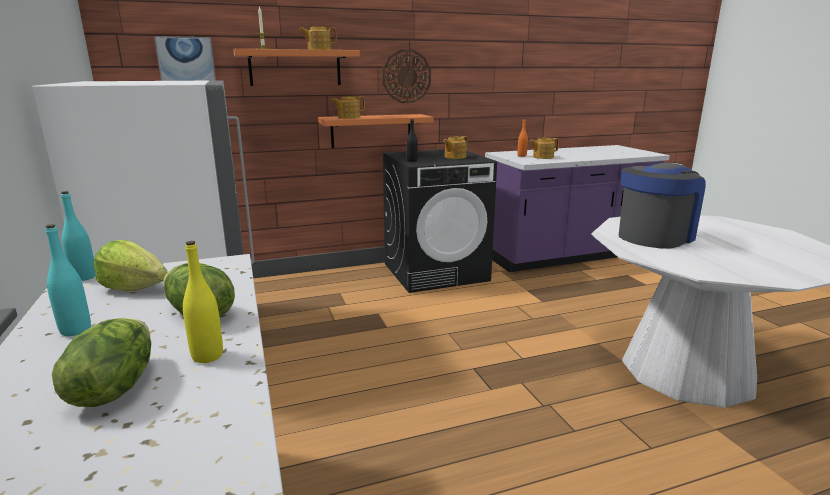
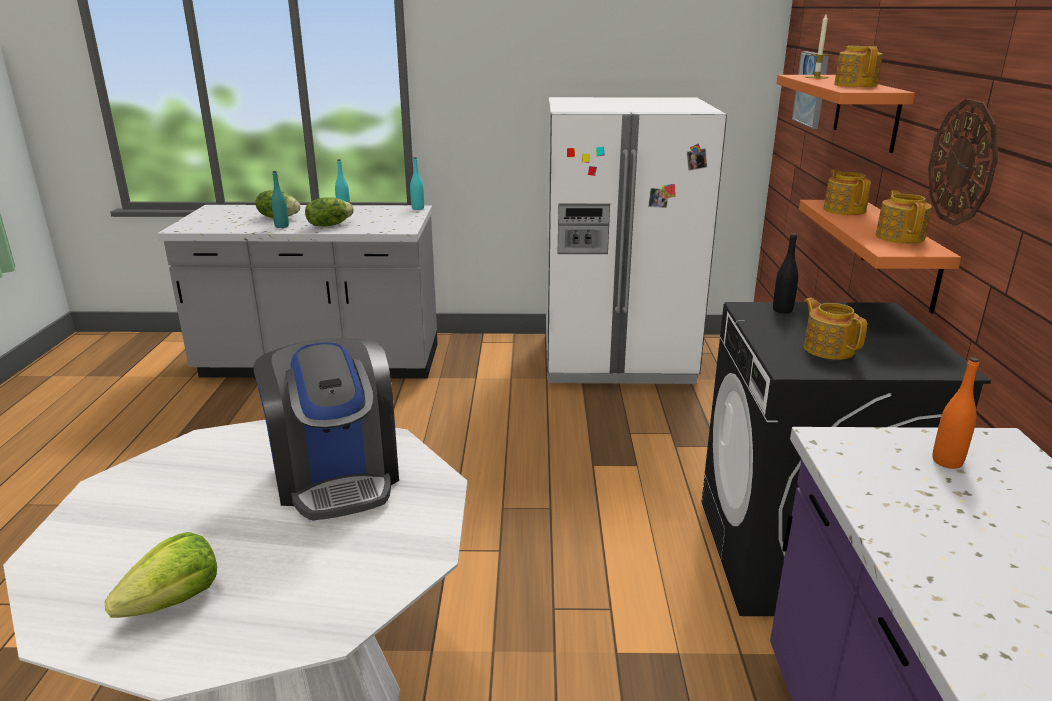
camera: 110 degrees right, 5 degrees up
lettuce [94,240,167,291] -> lettuce moved to [104,532,217,618]
yellow bottle [183,241,223,363] -> turquoise bottle [271,171,289,228]
teapot [529,138,559,159] -> teapot moved to [876,190,932,244]

